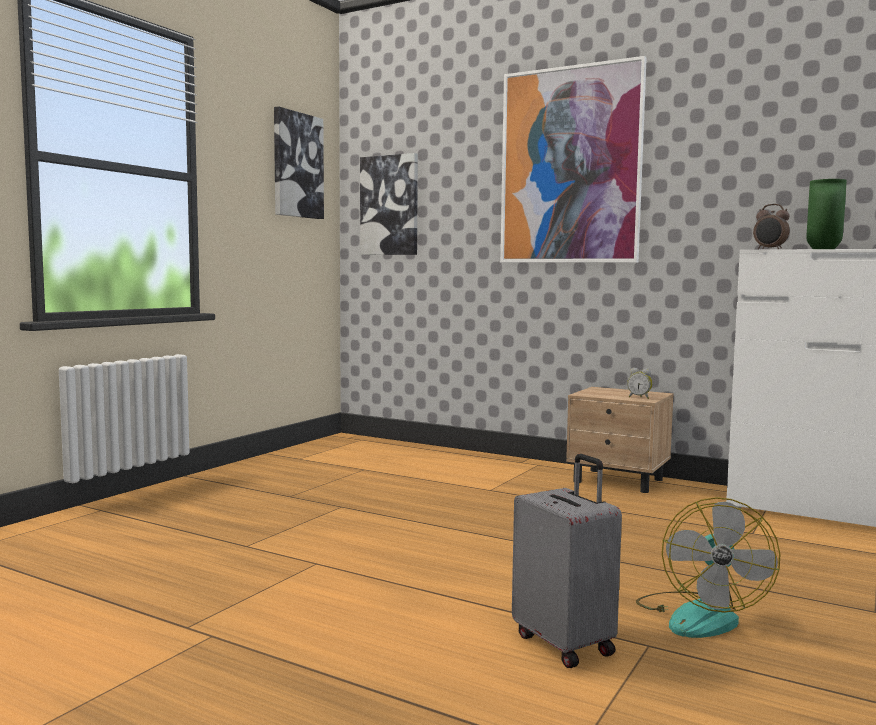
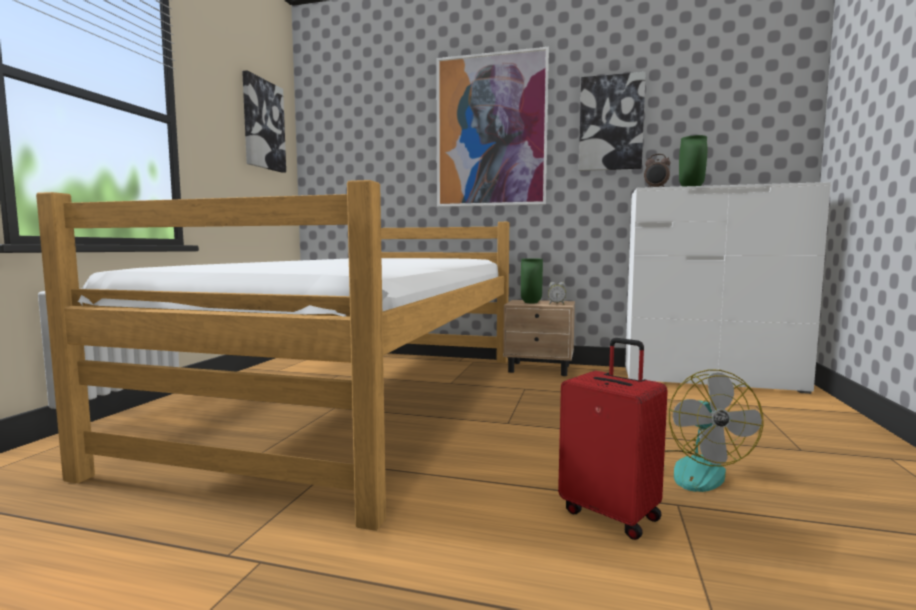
camera: 15 degrees left, 0 degrees up
picture [360,153,418,255] -> picture moved to [579,72,646,171]
grey suitcase [512,454,622,668] -> red suitcase [558,338,668,540]
none -> bed [36,180,509,531]
none -> green vase [521,259,543,303]

